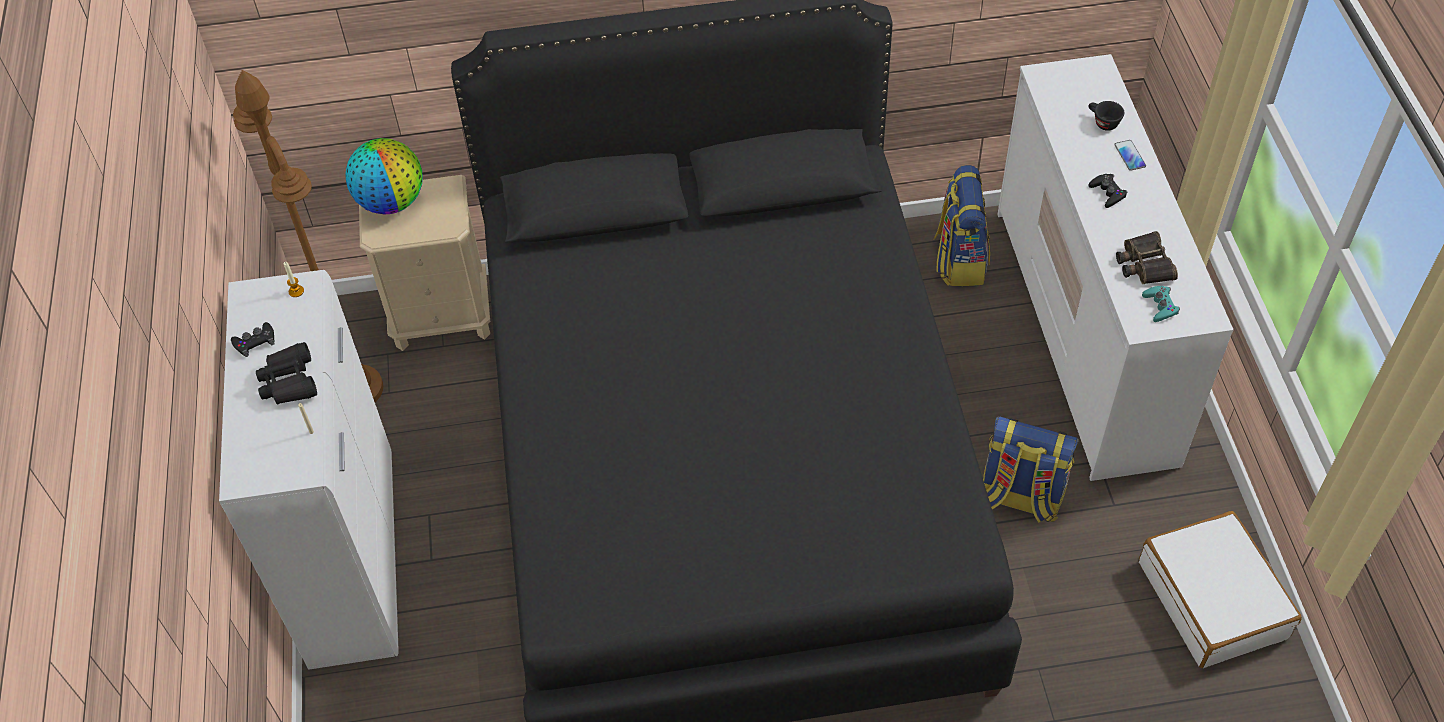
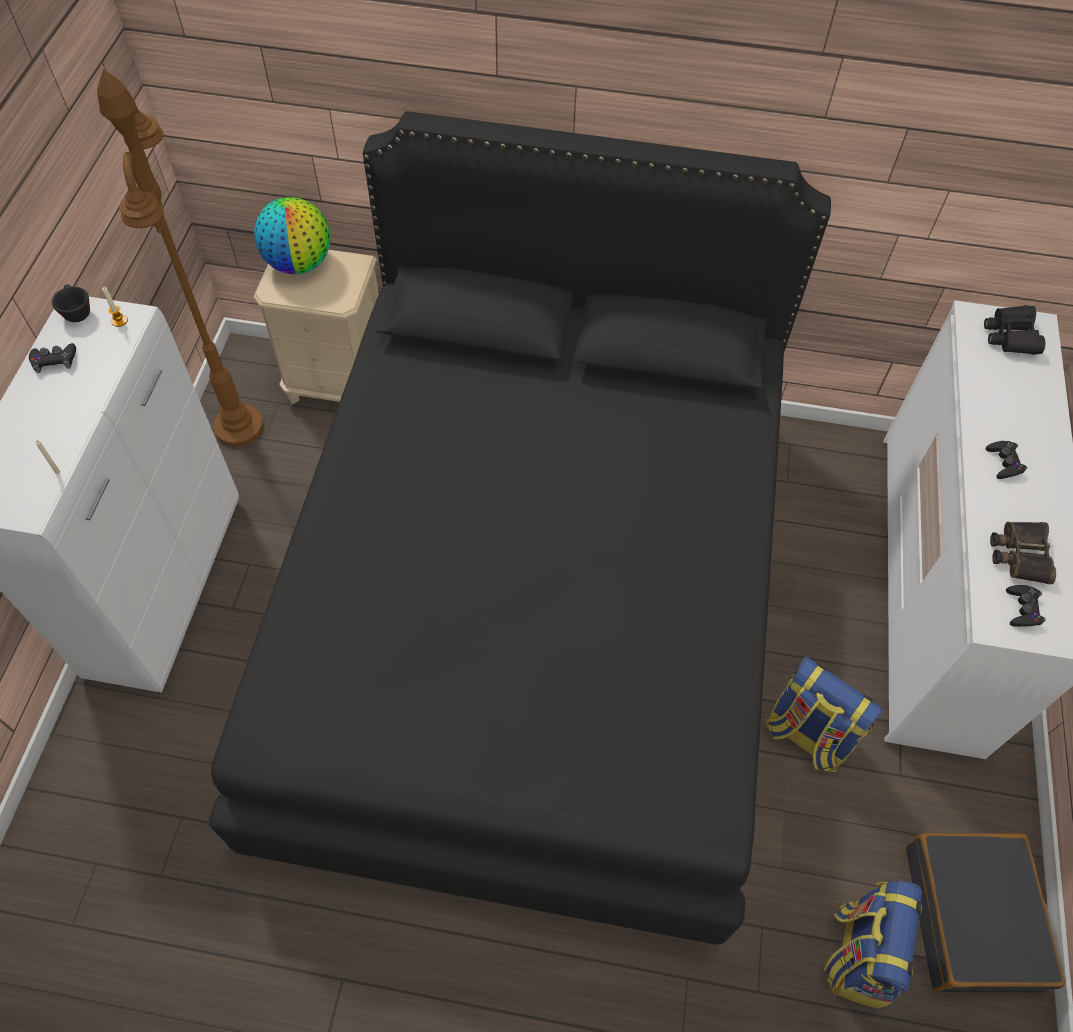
camera: 15 degrees right, 5 degrees up
black binoculars [256,342,317,404] -> black binoculars moved to [984,305,1045,355]
backpack [933,165,990,286] -> backpack moved to [824,881,922,1009]
black cup [1088,101,1124,131] -> black cup moved to [52,284,90,322]
phone [1114,140,1146,171] -> none
white suitcase [1139,511,1302,668] -> black suitcase [906,833,1065,993]
turquoise game controller [1142,286,1180,322] -> black game controller [1006,585,1046,627]

